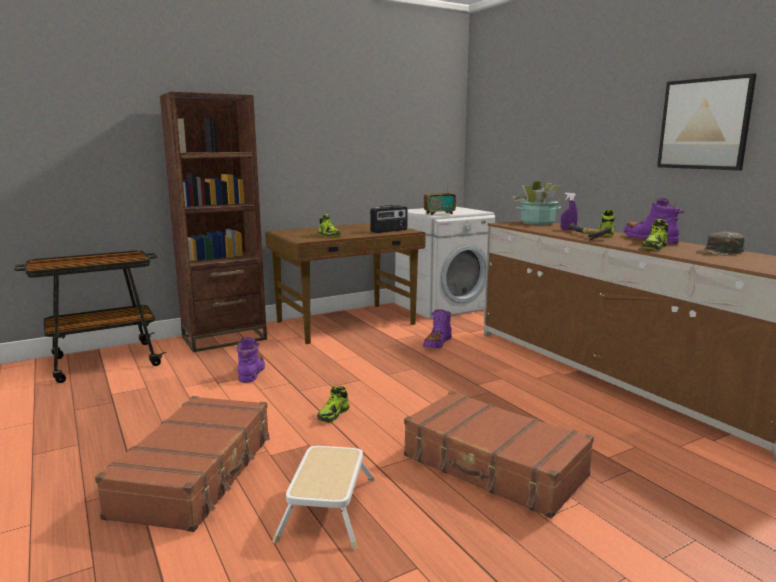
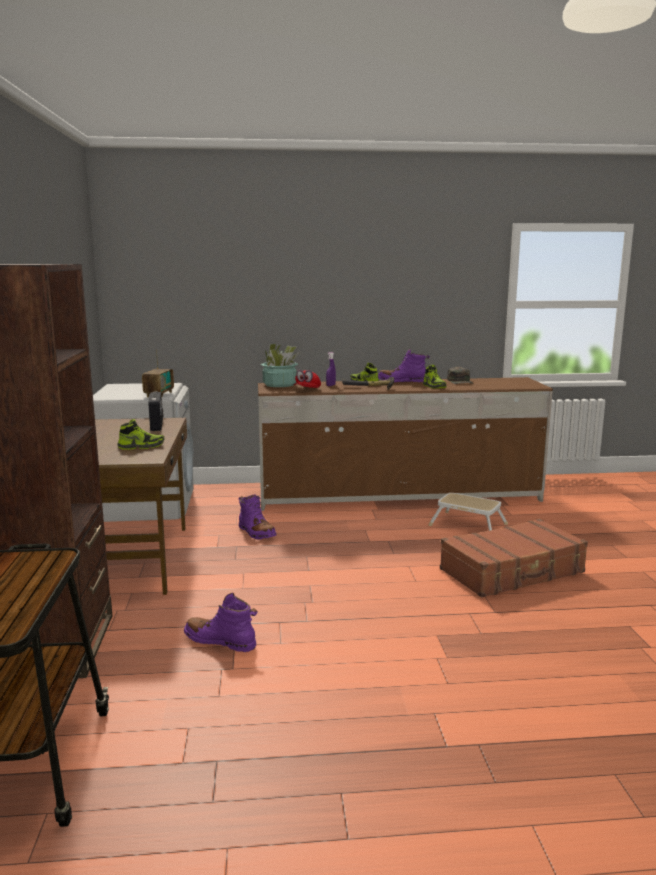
camera: 65 degrees left, 0 degrees up
brown suitcase [95,396,270,532] -> none
beige step ladder [272,446,375,550] -> beige step ladder moved to [428,493,508,531]
shoe [317,385,349,423] -> none
picture [657,73,756,171] -> none
none -> red cap [293,370,321,388]

